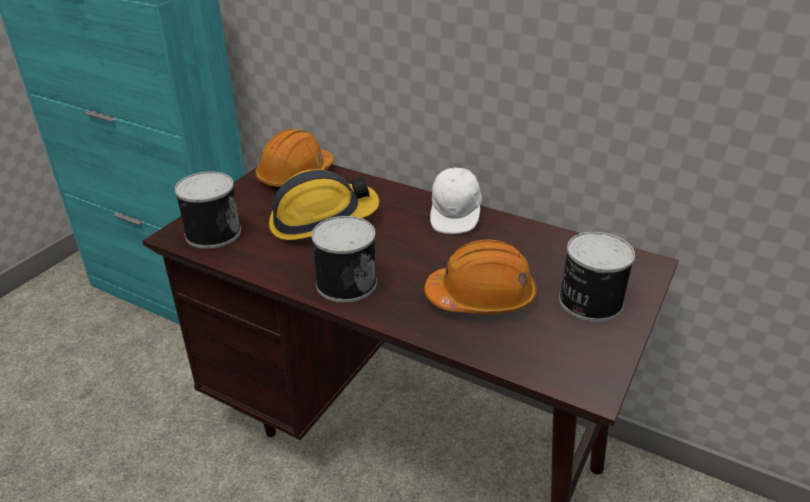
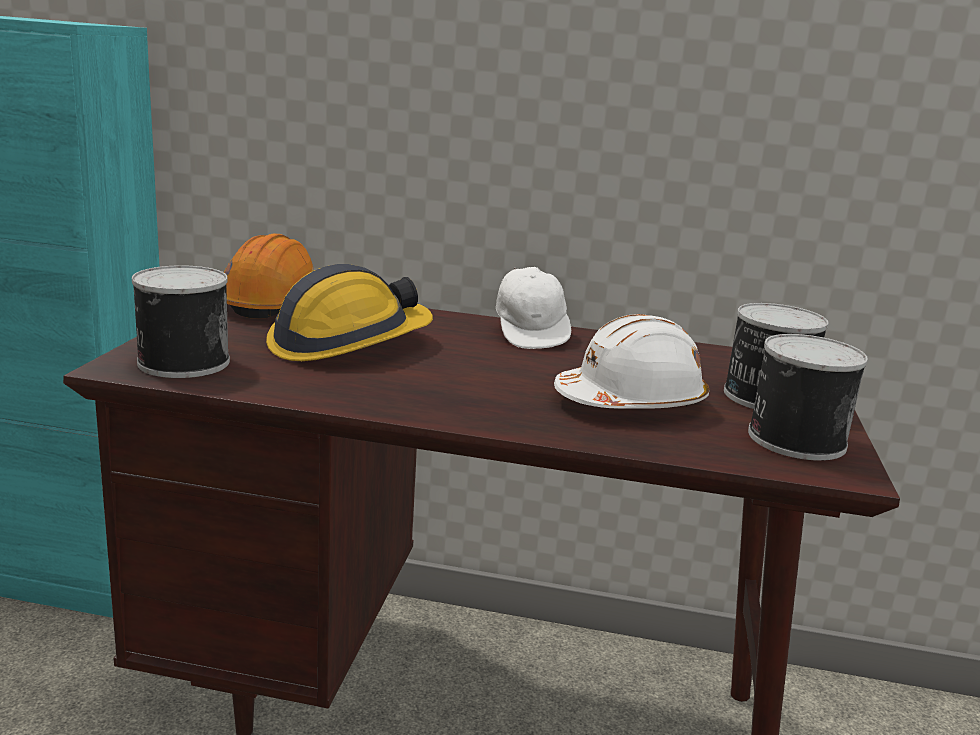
camera: 20 degrees left, 15 degrees down
can [311,216,377,303] -> can moved to [748,334,868,461]
orange hard hat [424,239,537,314] -> white hard hat [554,314,709,409]

